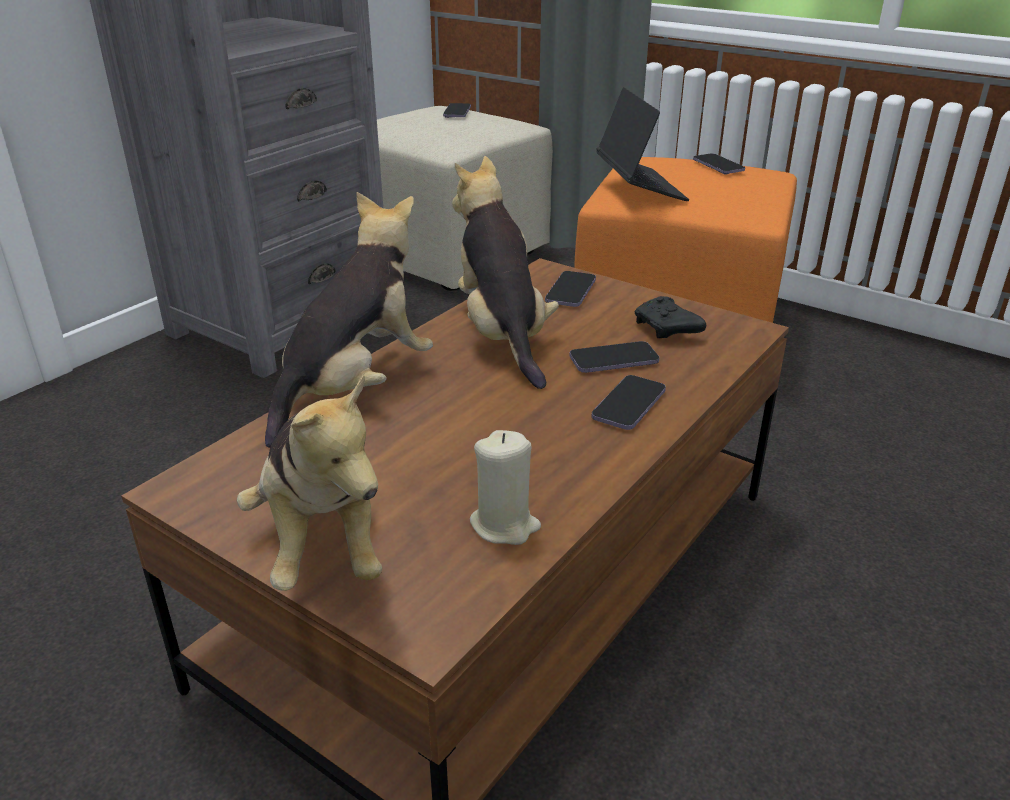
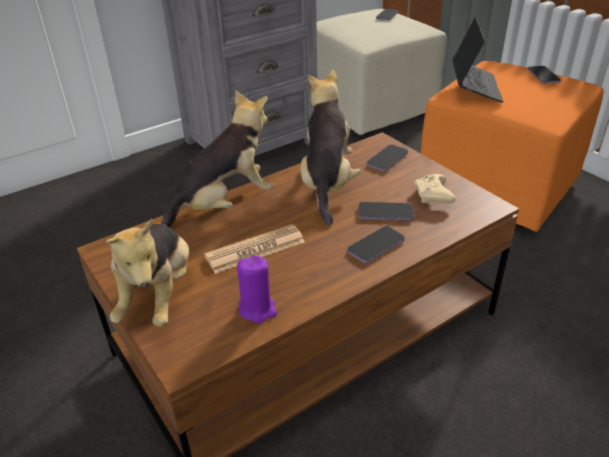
camera: 20 degrees right, 5 degrees up
beige candle [470,430,541,545] -> purple candle [237,255,277,323]
black game controller [635,296,706,338] -> beige game controller [415,174,456,204]
none -> newspaper [204,224,305,274]

